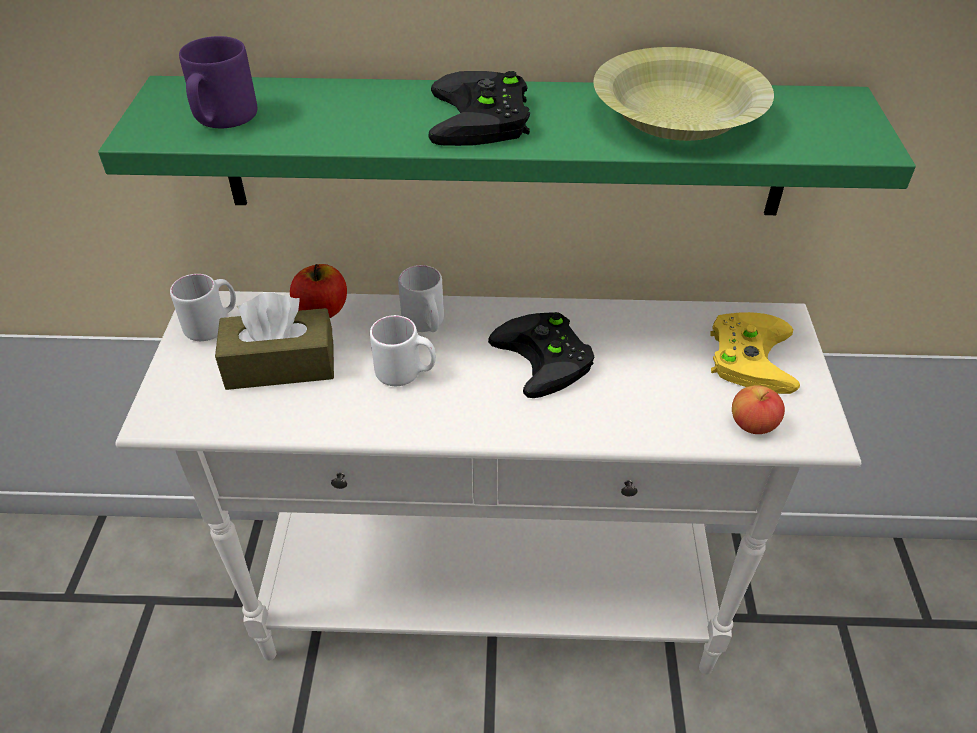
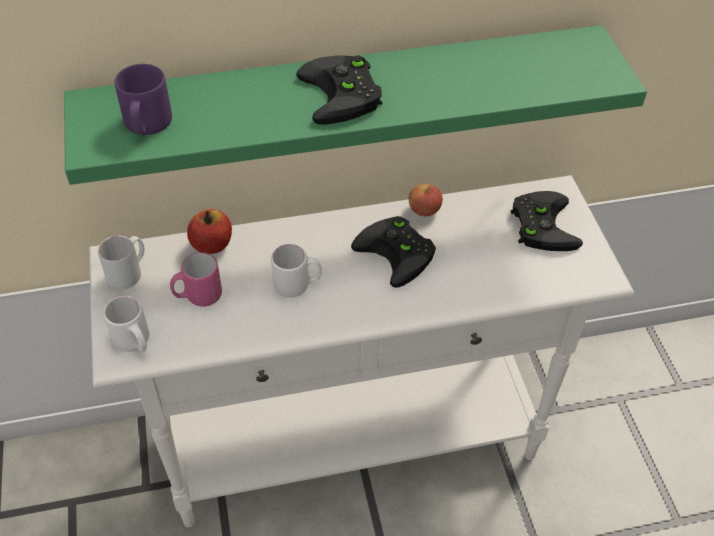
camera: 15 degrees left, 5 degrees up
brown tissue box [215,292,334,390] -> pink mug [170,252,222,307]
white mug [398,265,444,332] -> white mug moved to [104,296,149,352]
yellow bowl [593,47,774,141] -> none
yellow game controller [710,312,800,394] -> black game controller [511,191,583,251]
apple [732,385,785,434] -> apple moved to [409,184,443,216]

